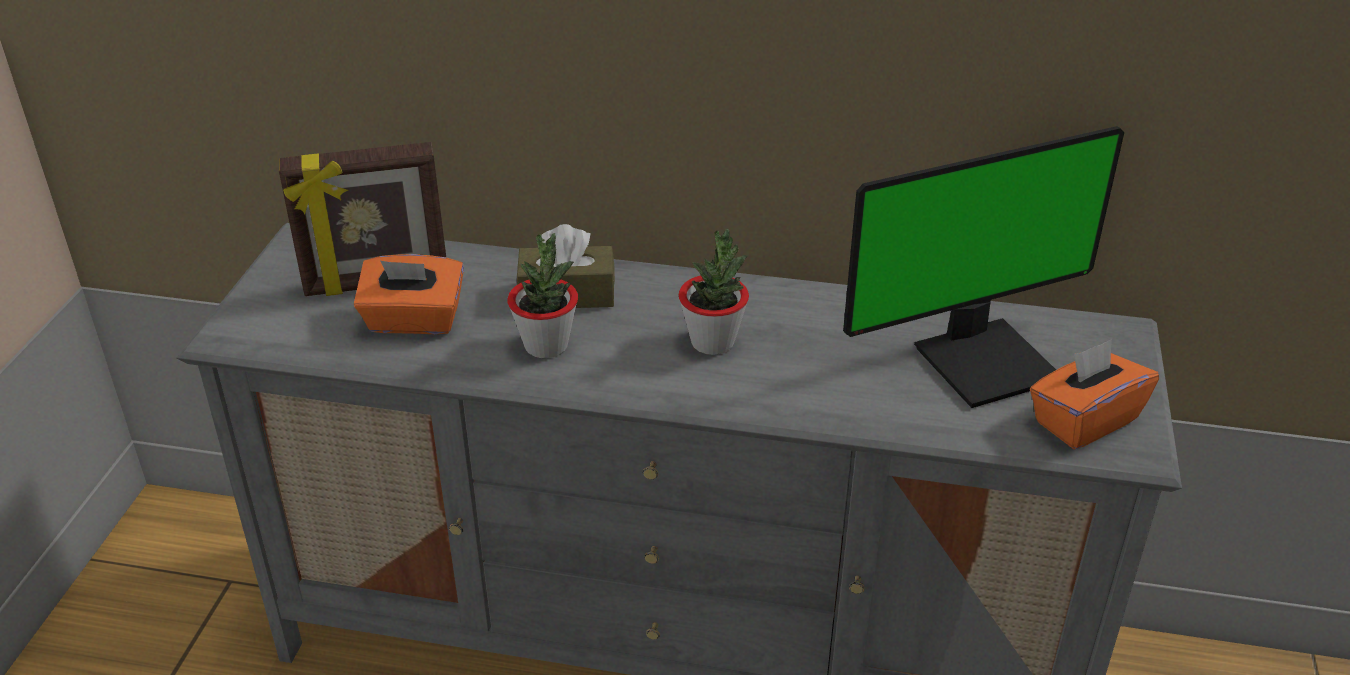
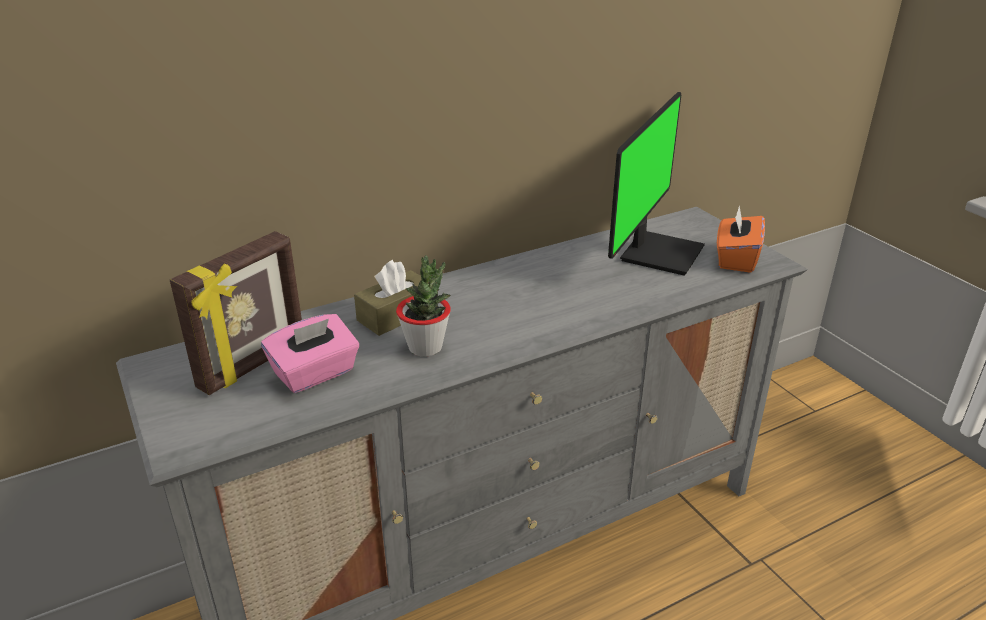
camera: 40 degrees left, 5 degrees down
orange tissue box [354,254,464,334] -> pink tissue box [261,314,359,393]
potted plant [679,229,749,355] -> none

